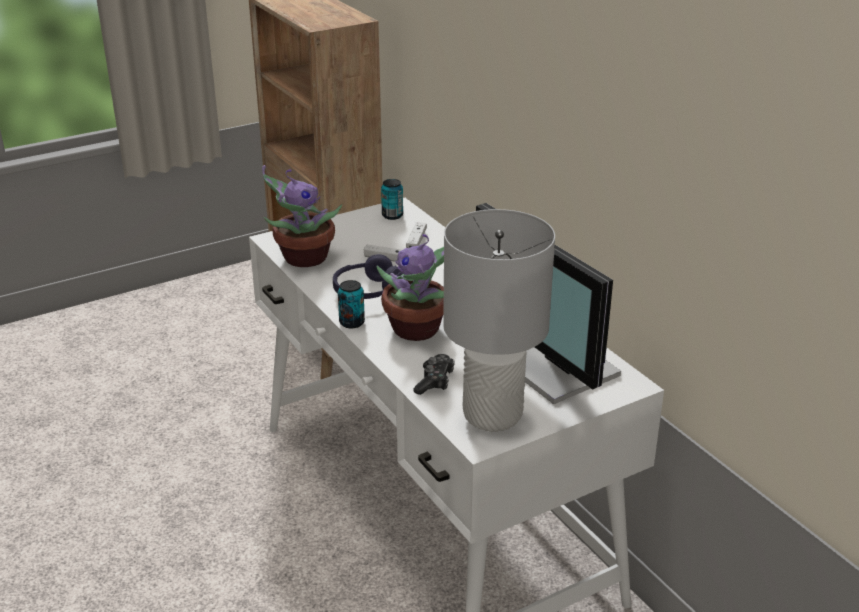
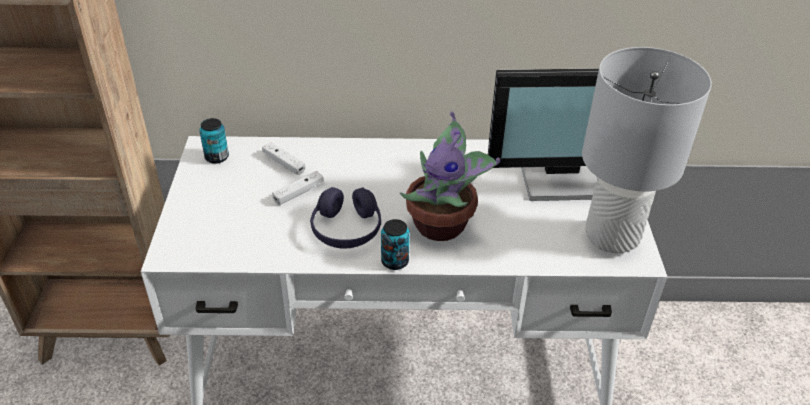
camera: 60 degrees left, 10 degrees up
potted plant [262,165,342,267] -> none
game controller [413,354,455,395] -> none

